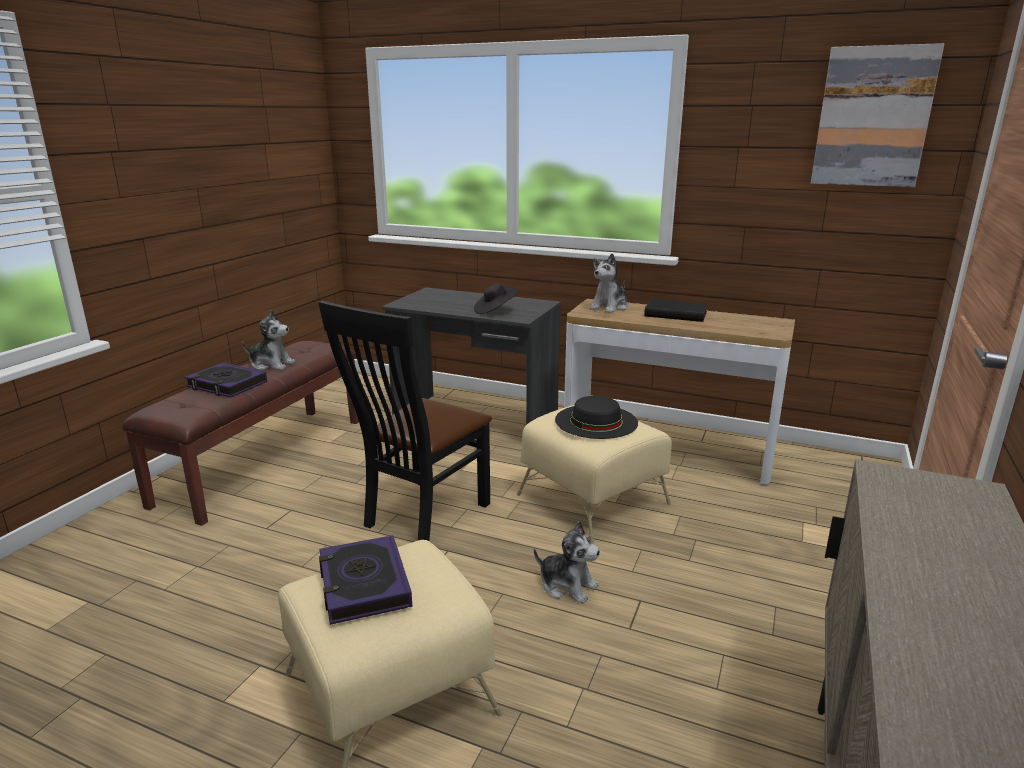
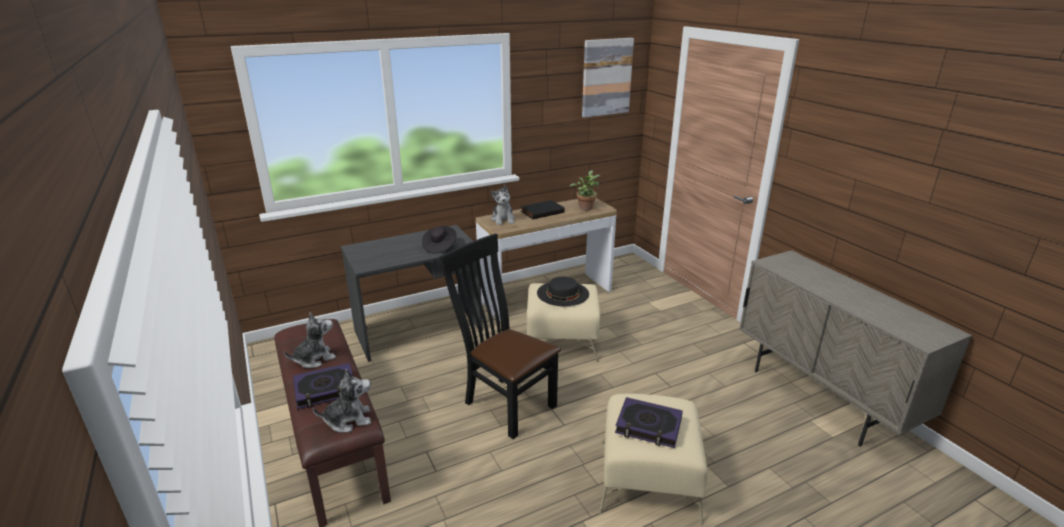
camera: 50 degrees left, 5 degrees up
black chair [318,301,492,541] -> black chair turned 150 degrees clockwise [439,233,561,439]
plush toy [534,521,600,604] -> plush toy moved to [313,369,371,432]
none -> potted plant [570,170,600,211]

